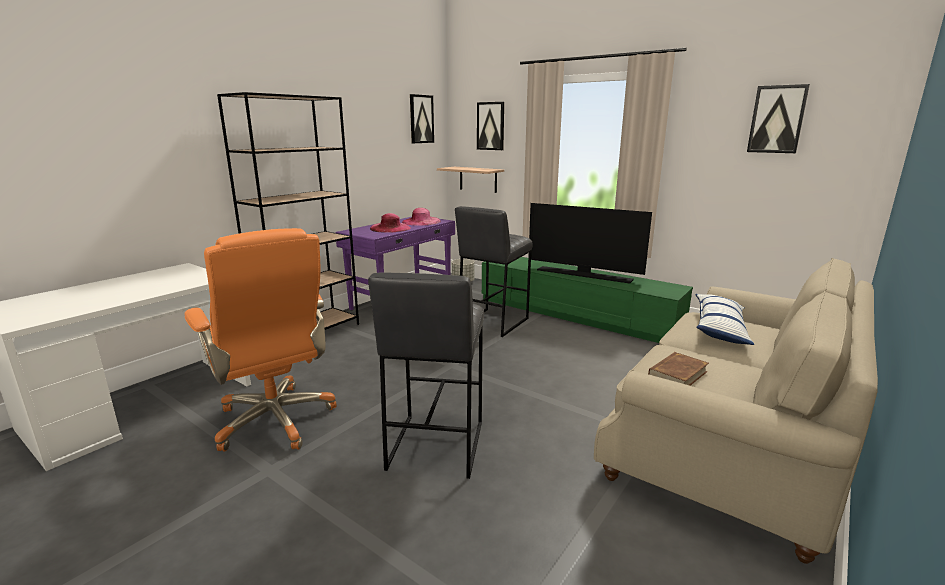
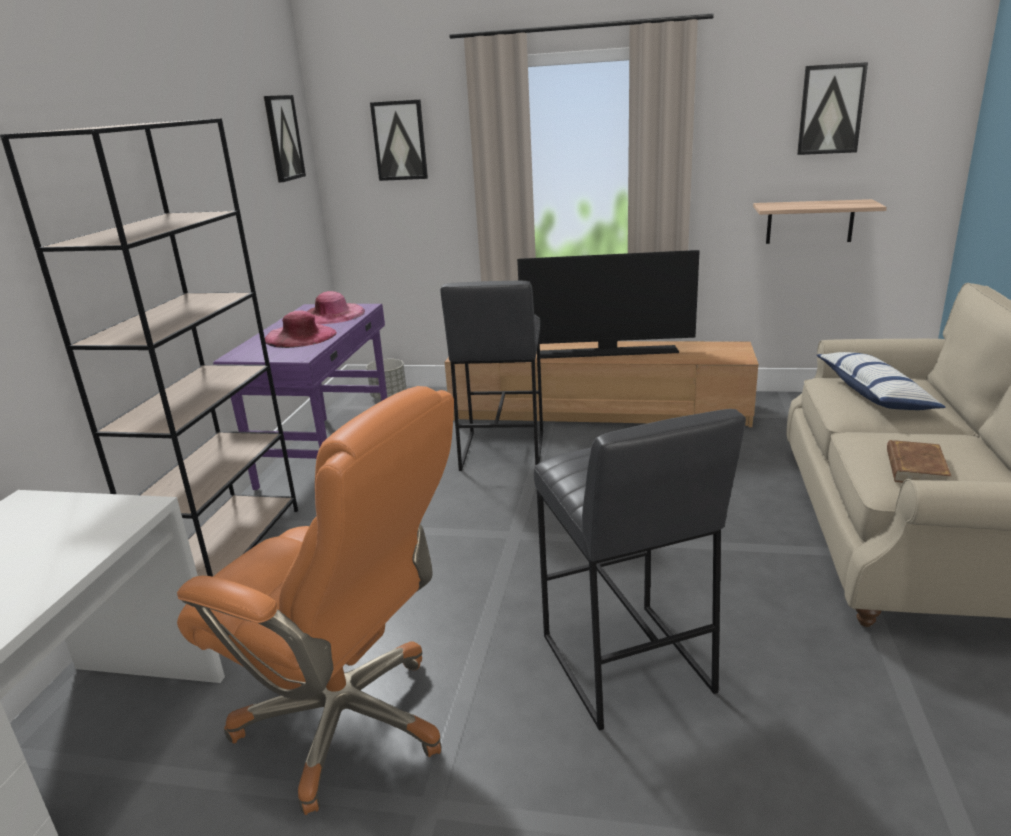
camera: 25 degrees left, 5 degrees up
shelf [437,167,504,193] -> shelf moved to [753,199,887,244]
green tv stand [482,257,693,343] -> brown tv stand [444,341,759,427]

